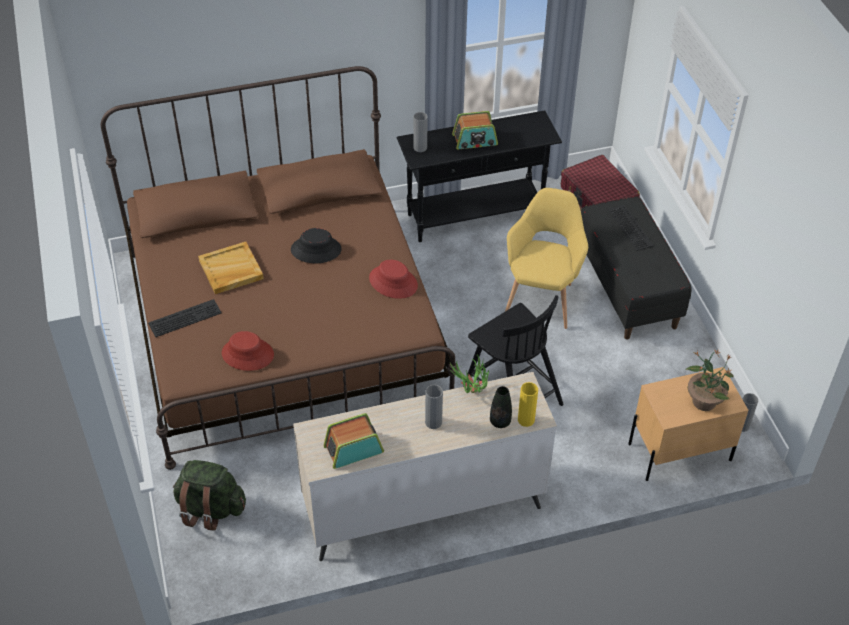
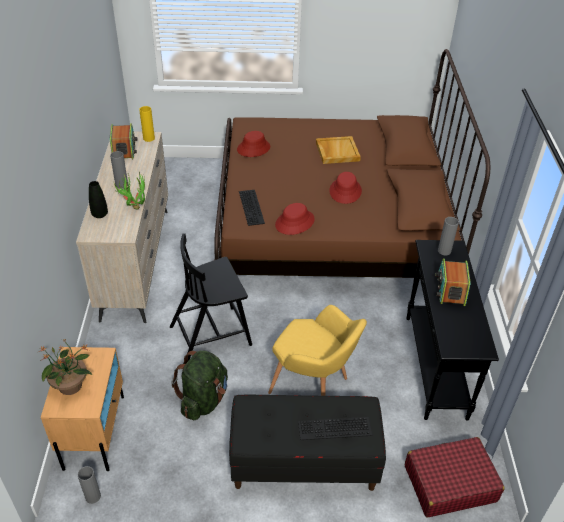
camera: 105 degrees right, 5 degrees down
keyboard [148,299,222,337] -> keyboard moved to [239,190,265,226]
green backpack [173,460,246,531] -> green backpack moved to [171,351,228,420]
black hat [291,228,342,263] -> red hat [329,172,362,204]
yellow vase [518,382,538,427] -> yellow vase moved to [139,106,155,142]

